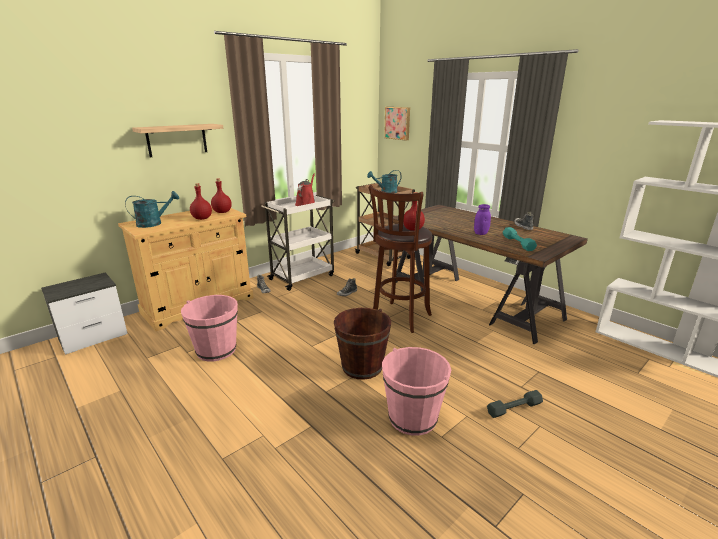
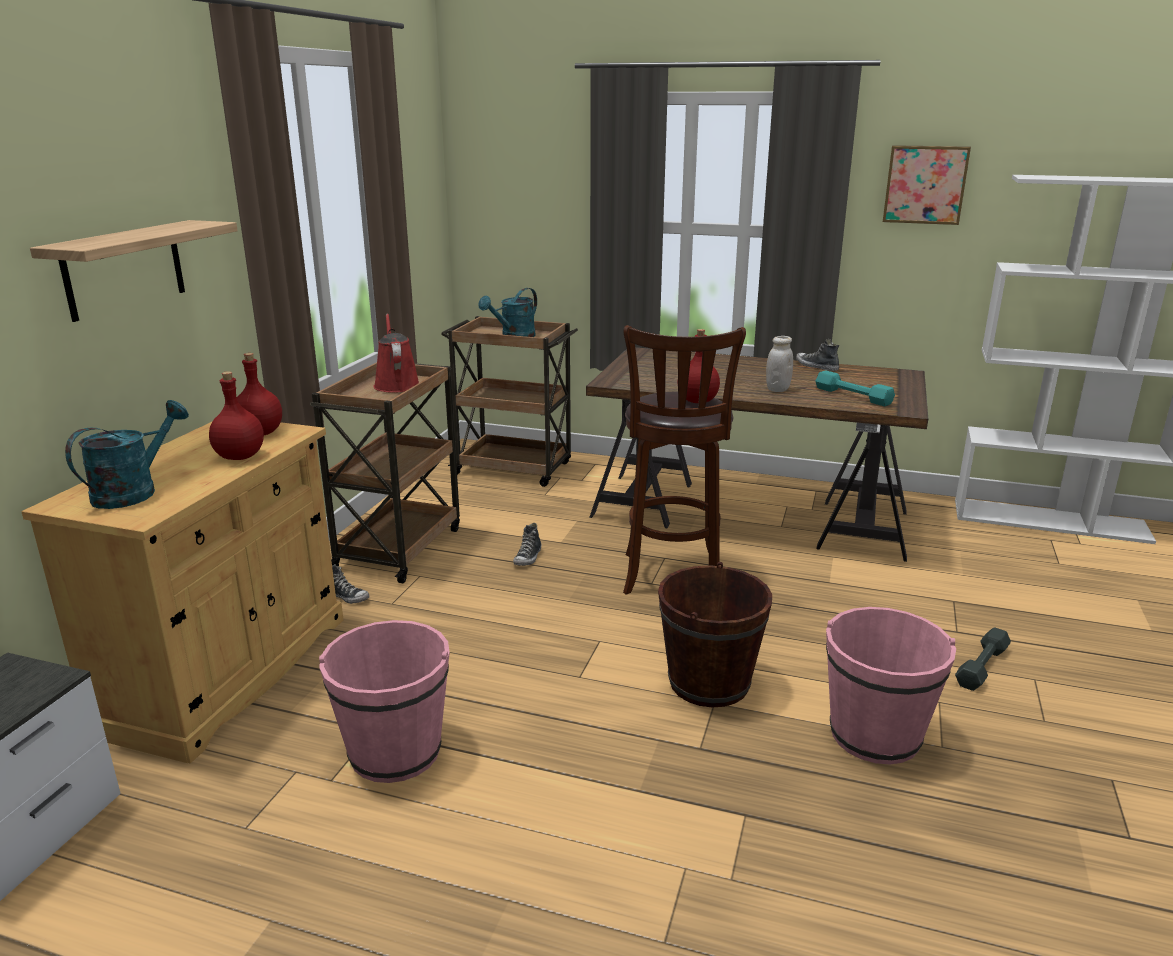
camera: 30 degrees left, 0 degrees up
white cart [261,195,335,291] -> brown cart [310,362,460,583]
picture [384,107,410,141] -> picture moved to [883,145,971,225]
purple jar [474,204,491,235] -> white jar [766,336,793,392]

